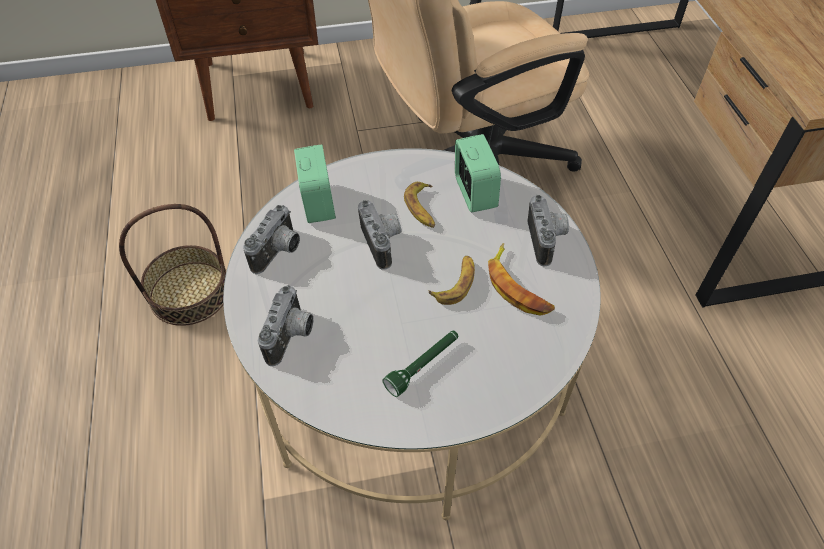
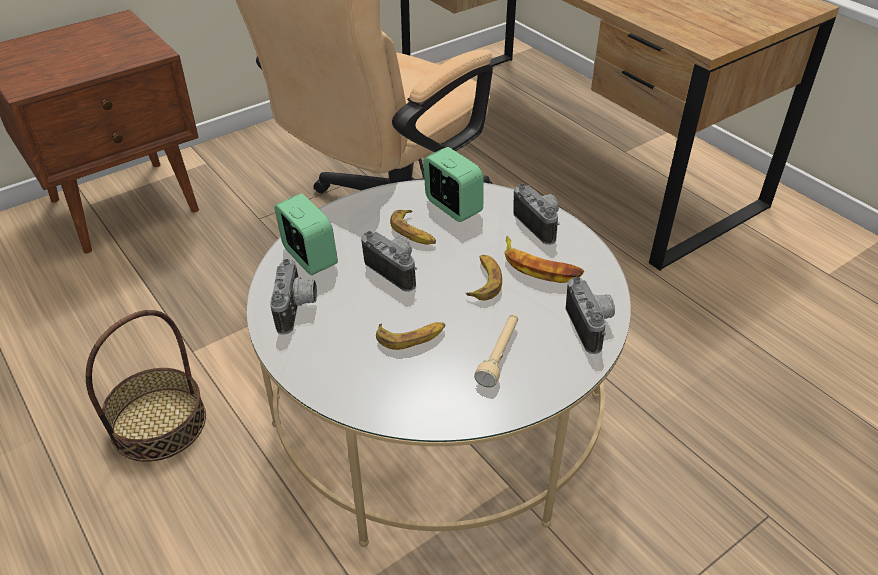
camera: 25 degrees left, 10 degrees down
camera [258,285,313,366] -> camera moved to [566,277,615,354]
green flashlight [382,331,458,397] -> beige flashlight [474,314,518,388]
none -> banana [376,322,446,350]

